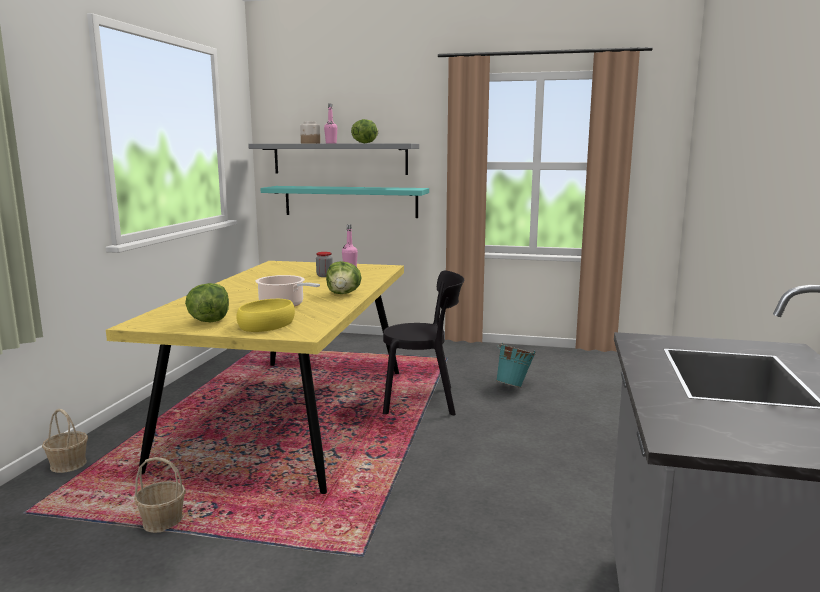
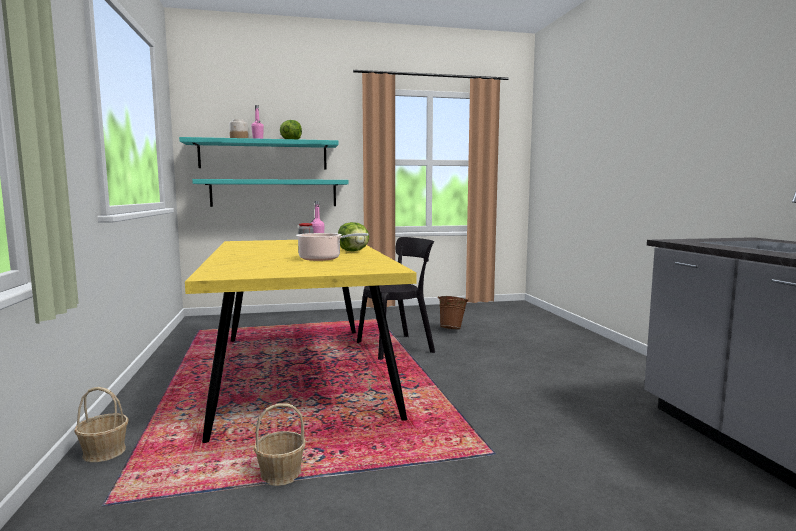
camera: 25 degrees left, 5 degrees down
lettuce [185,283,229,322] -> none
yellow bowl [236,299,295,332] -> none
grey shelf [248,144,419,175] -> turquoise shelf [179,137,339,170]
turquoise bucket [496,343,536,388] -> brown bucket [438,296,469,329]

